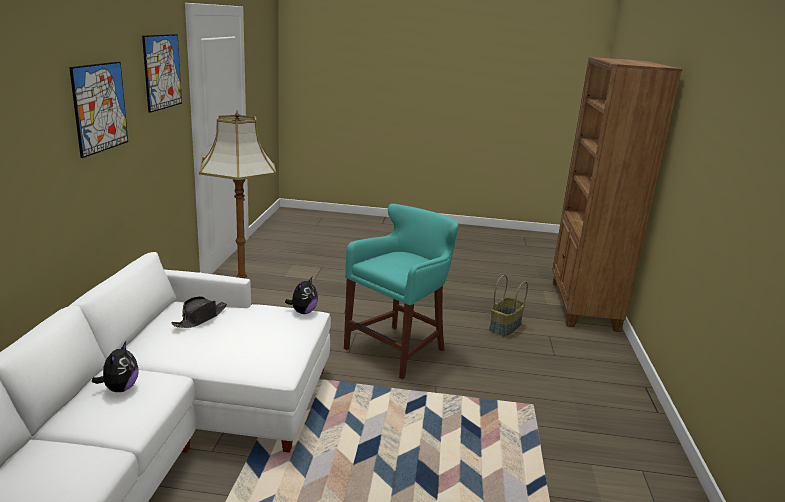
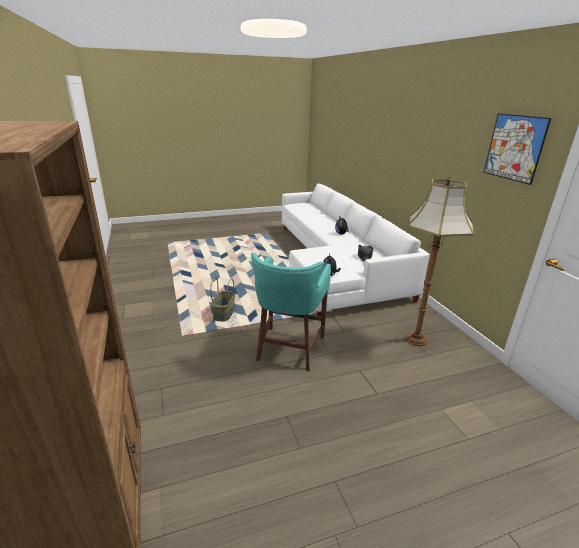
camera: 155 degrees right, 5 degrees up
picture [69,61,128,158] -> none
basket [489,275,528,337] -> basket moved to [210,277,235,322]

